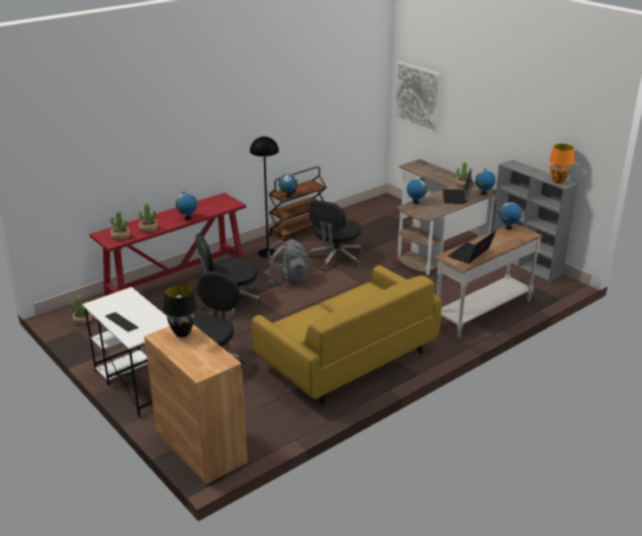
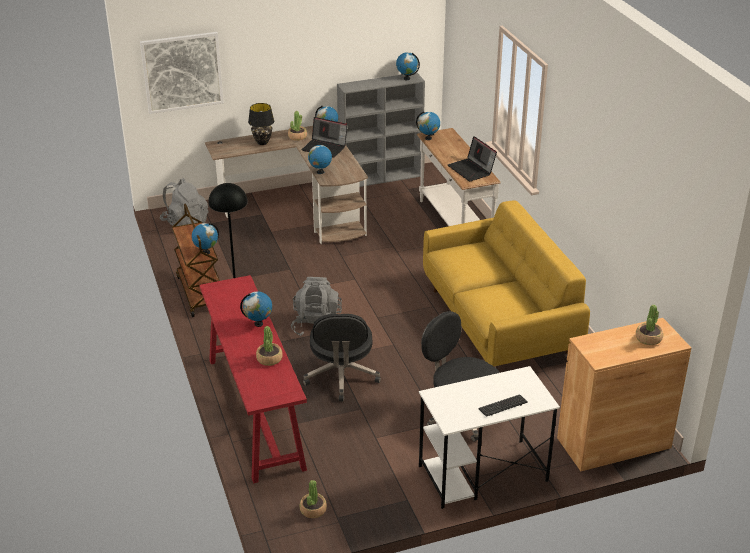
camera: 70 degrees left, 5 degrees up
potted plant [110,210,130,240] -> potted plant moved to [636,305,663,345]
black table lamp [163,284,197,337] -> black table lamp moved to [248,103,274,145]
black office chair [309,201,362,271] -> none
orange table lamp [549,144,574,184] -> globe [396,52,420,80]
none -> grey backpack [160,178,208,226]

